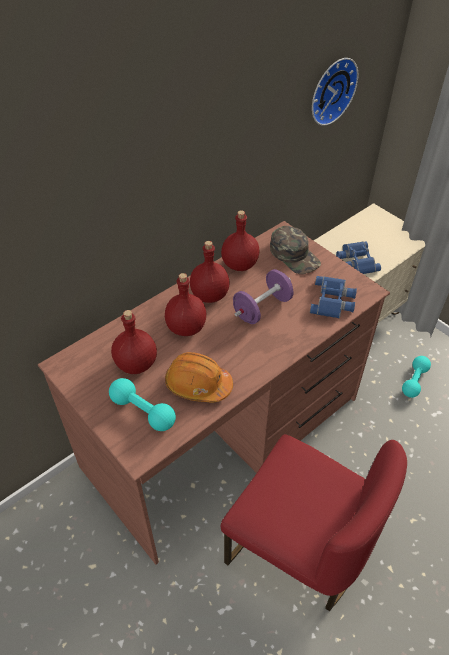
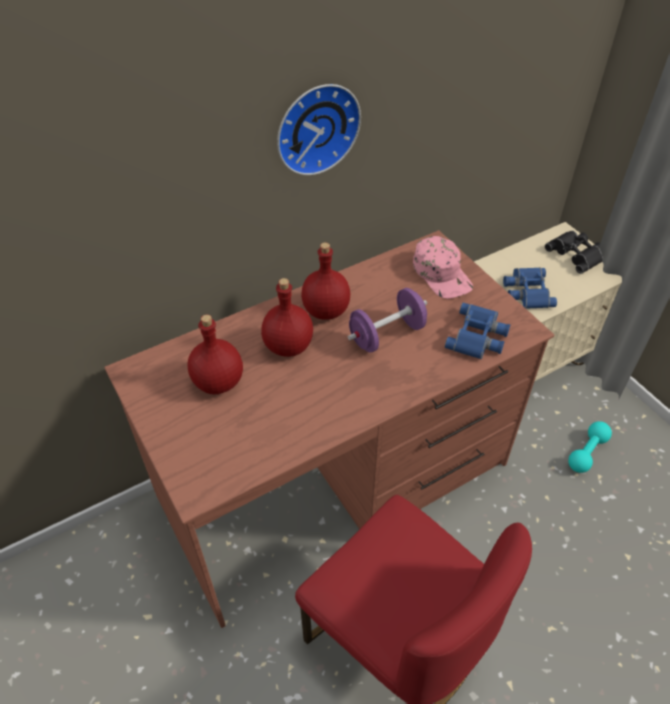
camera: 10 degrees right, 0 degrees up
turquoise dumbbell [109,378,176,431] -> none
orange hard hat [165,352,233,402] -> none
red bottle [221,210,260,271] -> none
green cap [270,226,321,274] -> pink cap [413,236,473,299]
wall clock [312,58,358,126] -> wall clock moved to [277,84,361,175]
none -> black binoculars [545,231,603,274]

